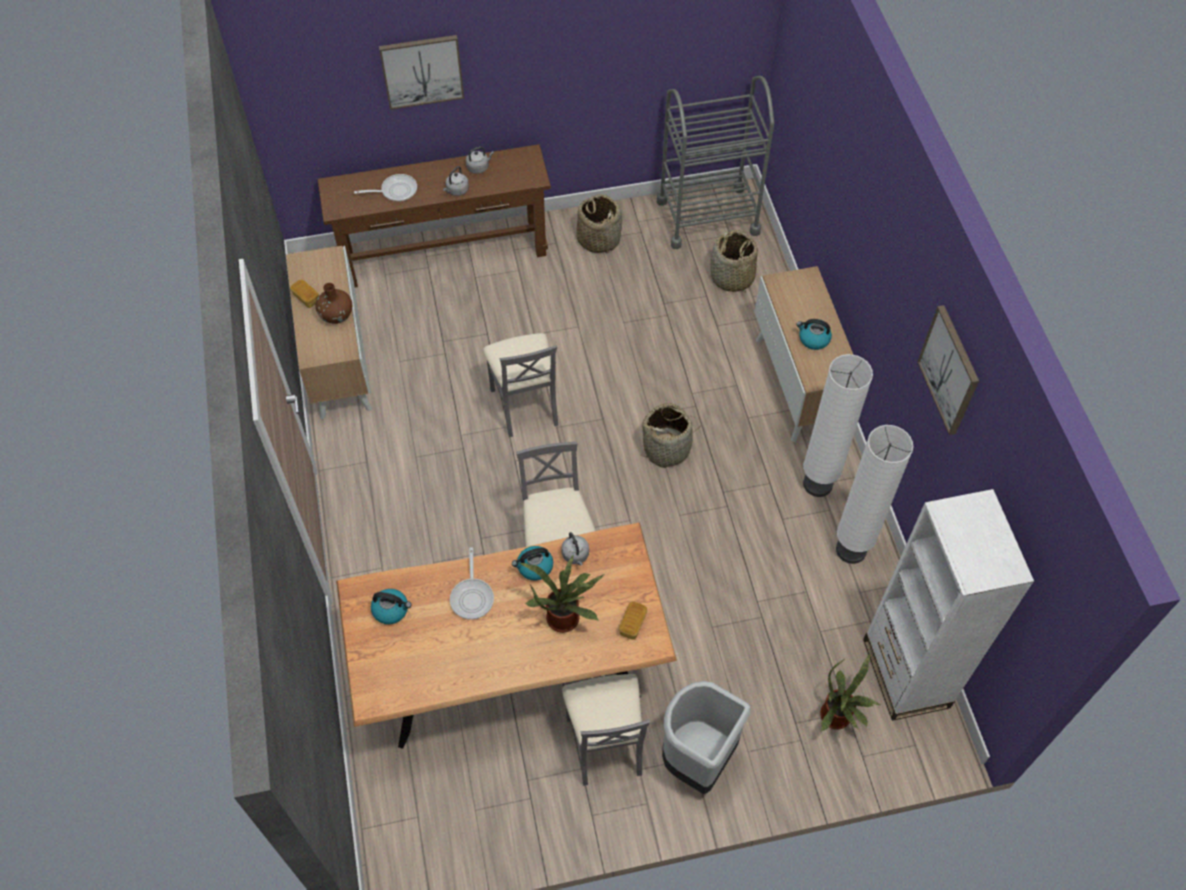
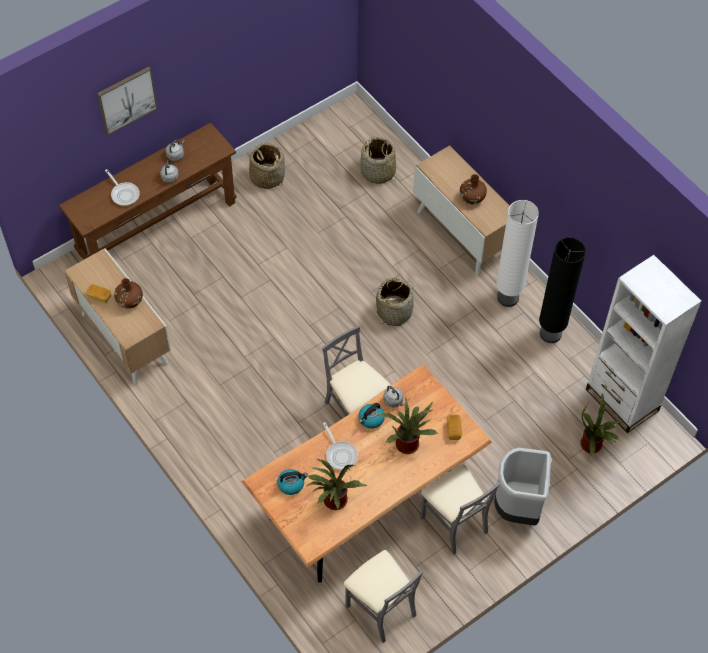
camera: 25 degrees left, 0 degrees up
frying pan [354,174,417,202] -> frying pan turned 90 degrees clockwise [105,169,140,206]
grey chair [483,333,558,437] -> grey chair moved to [344,550,424,643]
grey cart [657,76,774,249] -> none
kettle [796,319,832,350] -> brown vase [460,174,487,204]
white floor lamp [836,425,914,564] -> black floor lamp [539,237,586,343]
picture [917,305,979,435] -> none
none -> potted plant [305,459,368,510]

